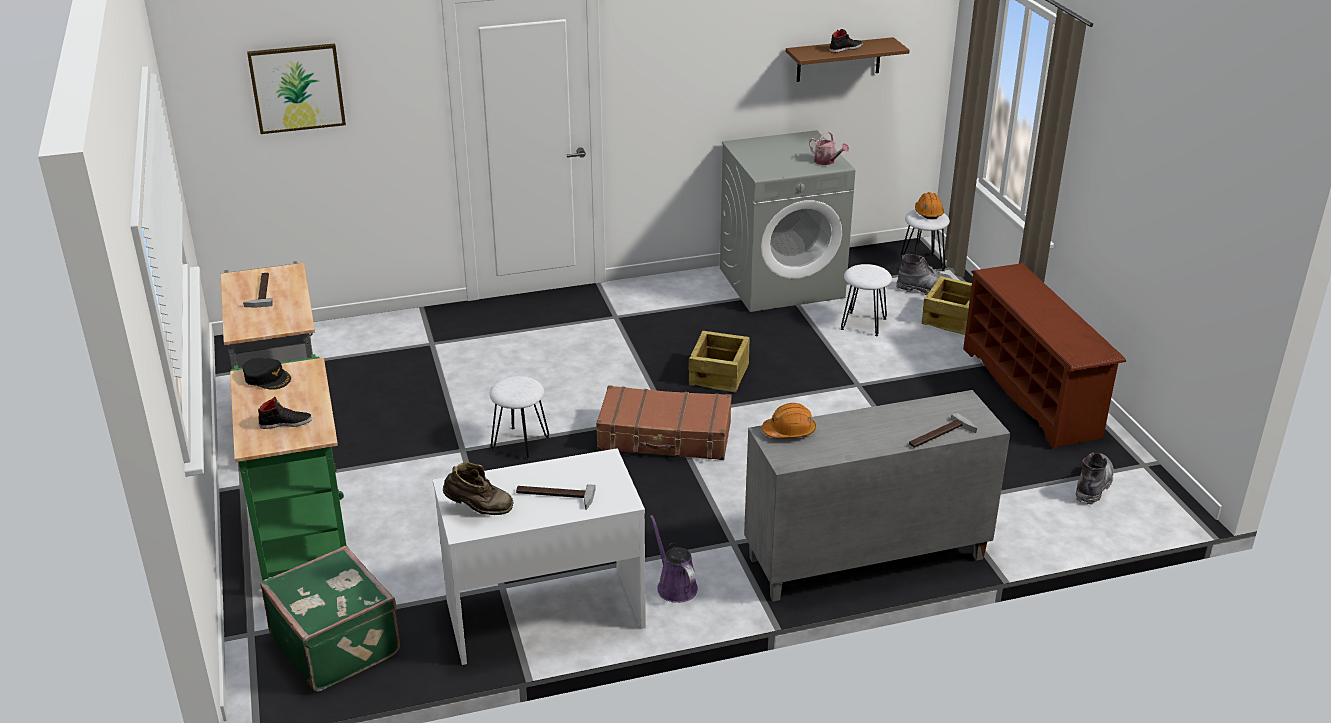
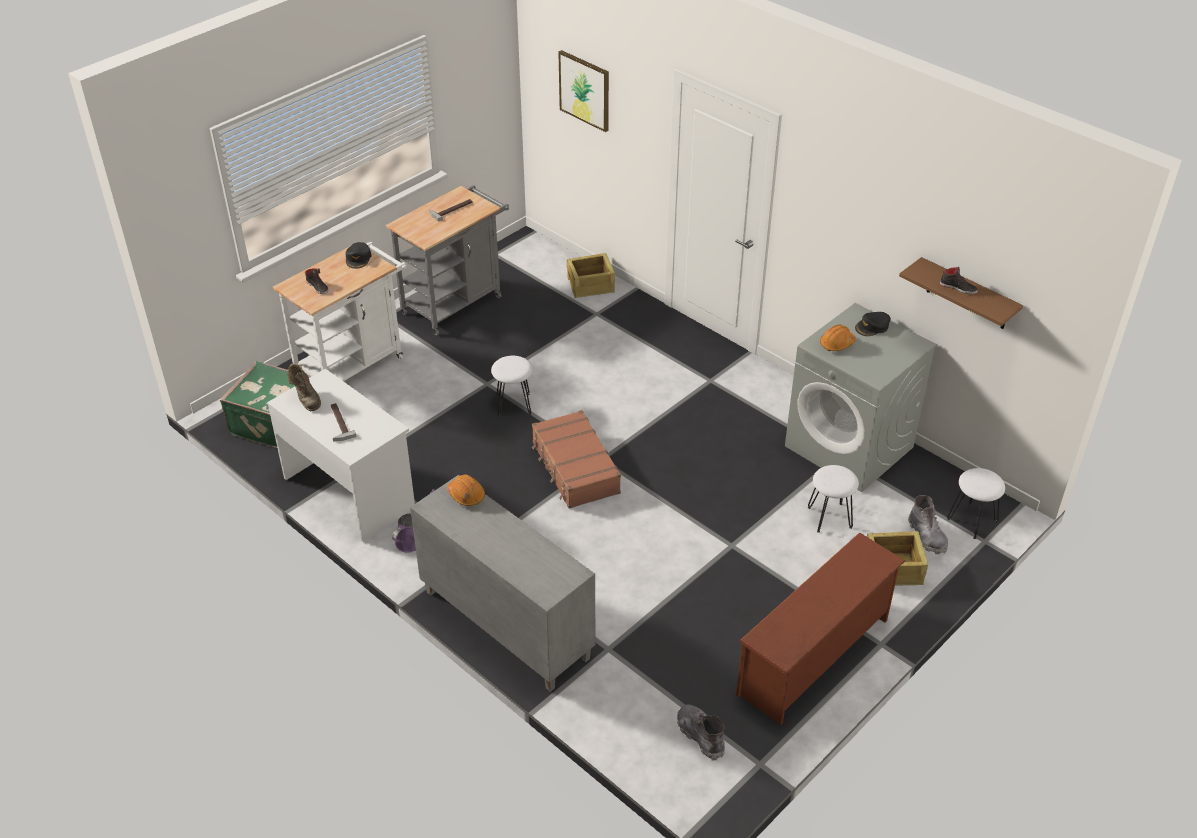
camera: 60 degrees right, 10 degrees up
green cart [230,354,346,581] -> white cart [273,242,406,381]
crate [689,331,749,393] -> crate moved to [567,253,615,298]
watering can [809,131,849,165] -> none
hammer [909,412,977,448] -> none
orange hard hat [915,192,944,219] -> orange hard hat moved to [820,324,856,351]
grey boot [1076,453,1114,505] -> grey boot turned 120 degrees counterclockwise [677,704,725,760]
none -> black cap [855,312,891,336]

